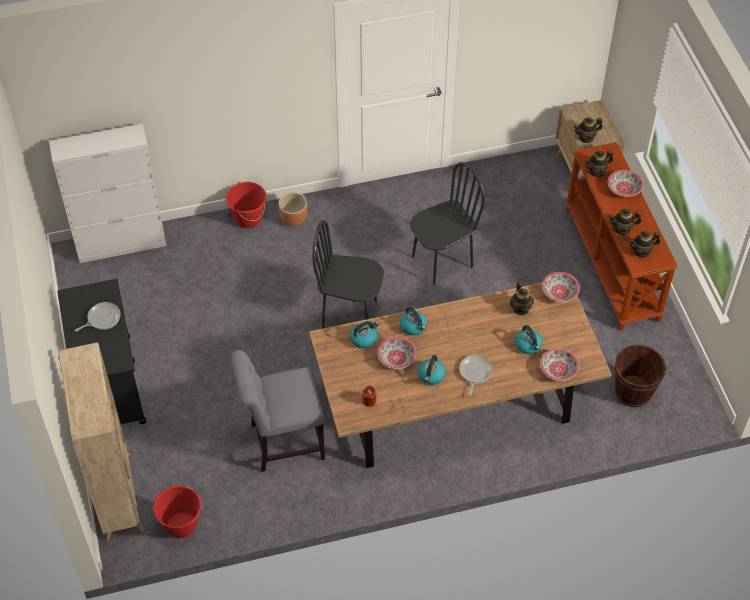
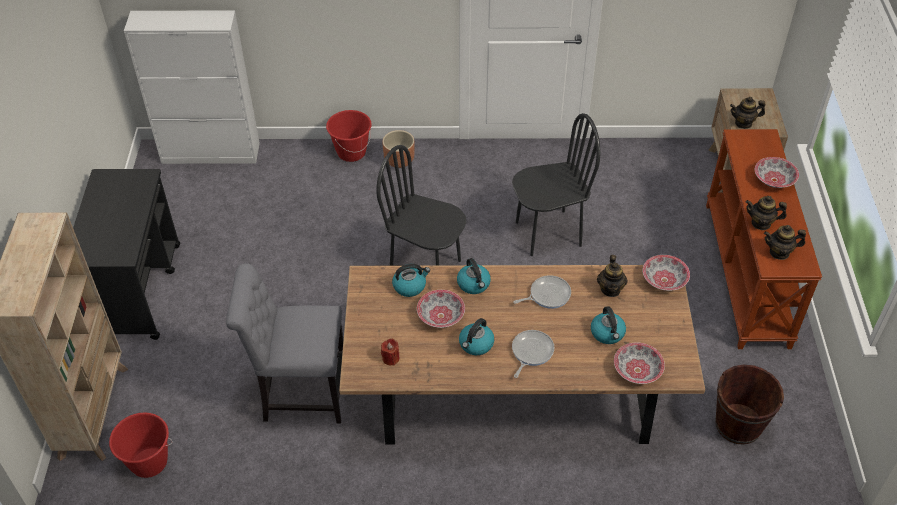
camera: 15 degrees right, 5 degrees down
frying pan [75,302,120,332] -> frying pan moved to [513,275,571,309]
teapot [585,150,613,177] -> none

